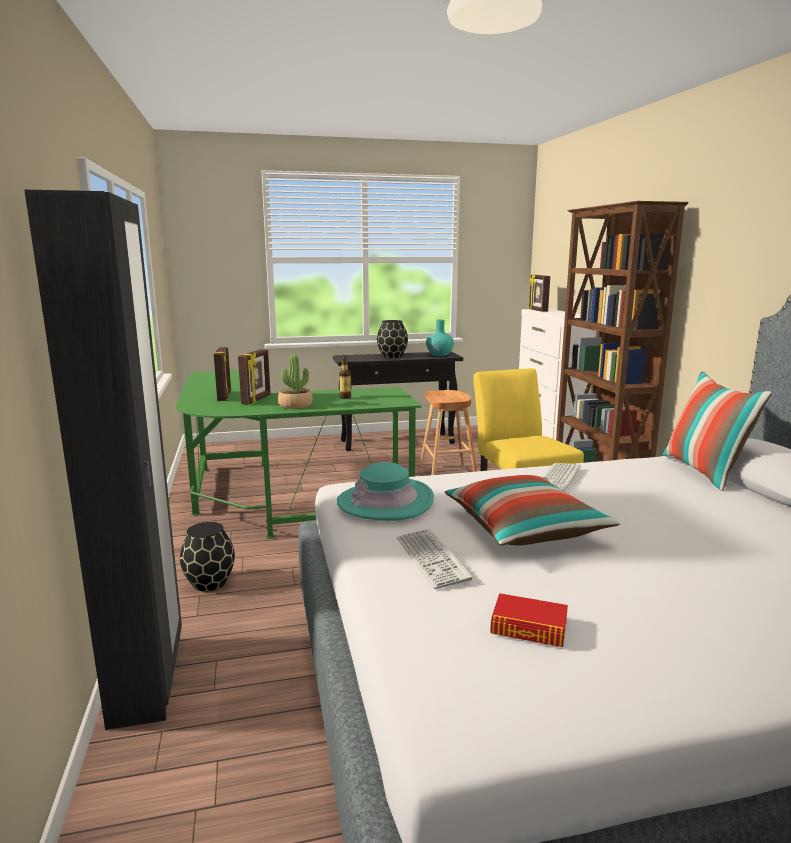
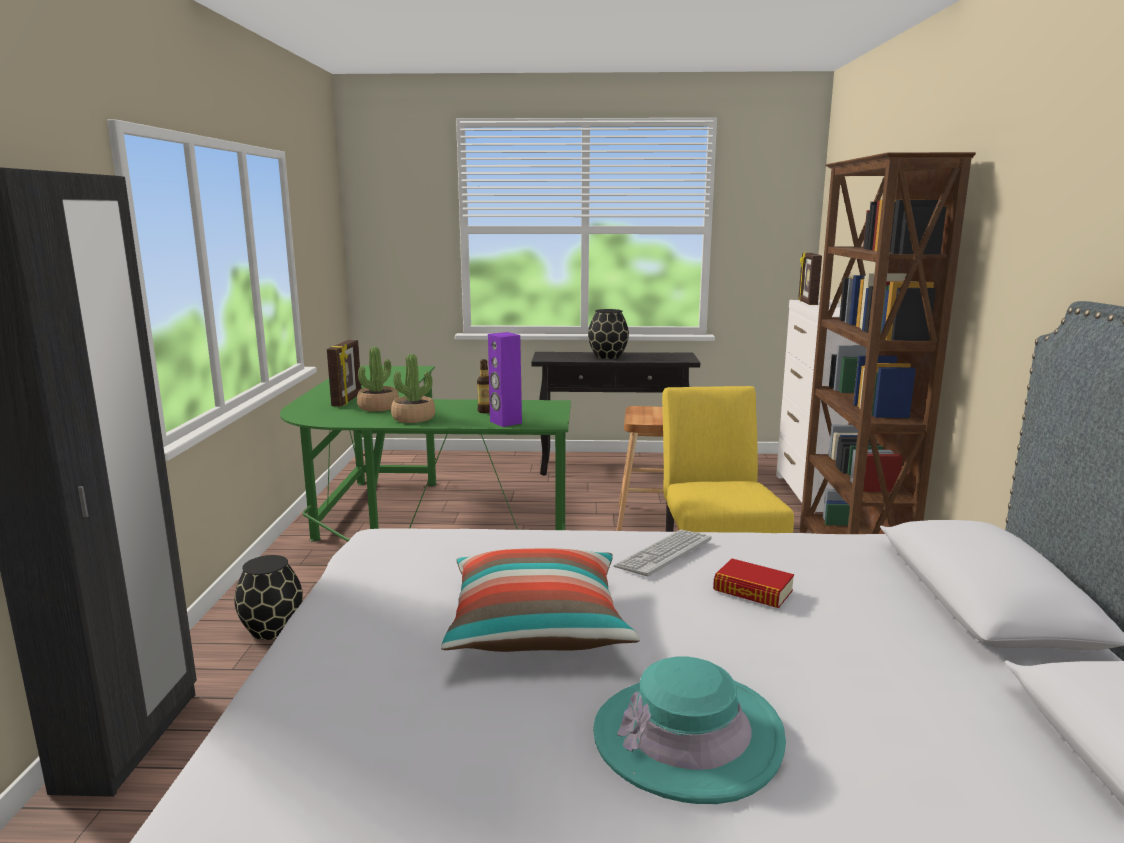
camera: 15 degrees right, 0 degrees up
picture frame [238,349,271,405] -> potted plant [357,346,399,412]
turquoise hat [337,462,434,521] -> turquoise hat moved to [593,656,786,804]
keyboard [397,529,473,589] -> none
turquoise vase [426,320,454,356] -> none
book [490,593,568,647] -> book moved to [713,559,794,608]
pillow [663,372,772,491] -> none
none -> purple speaker [488,332,522,427]

